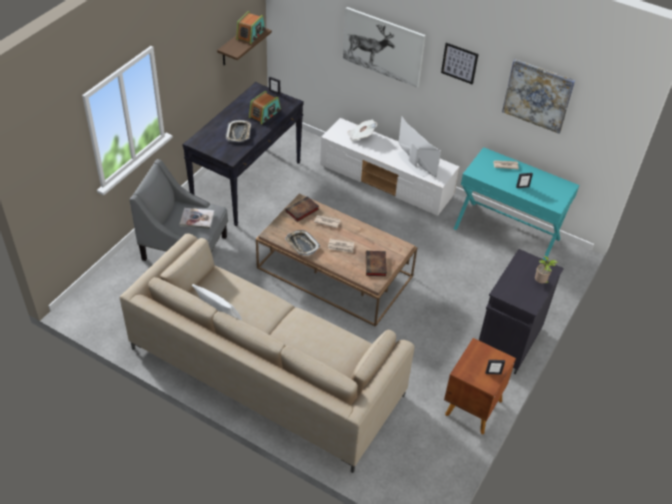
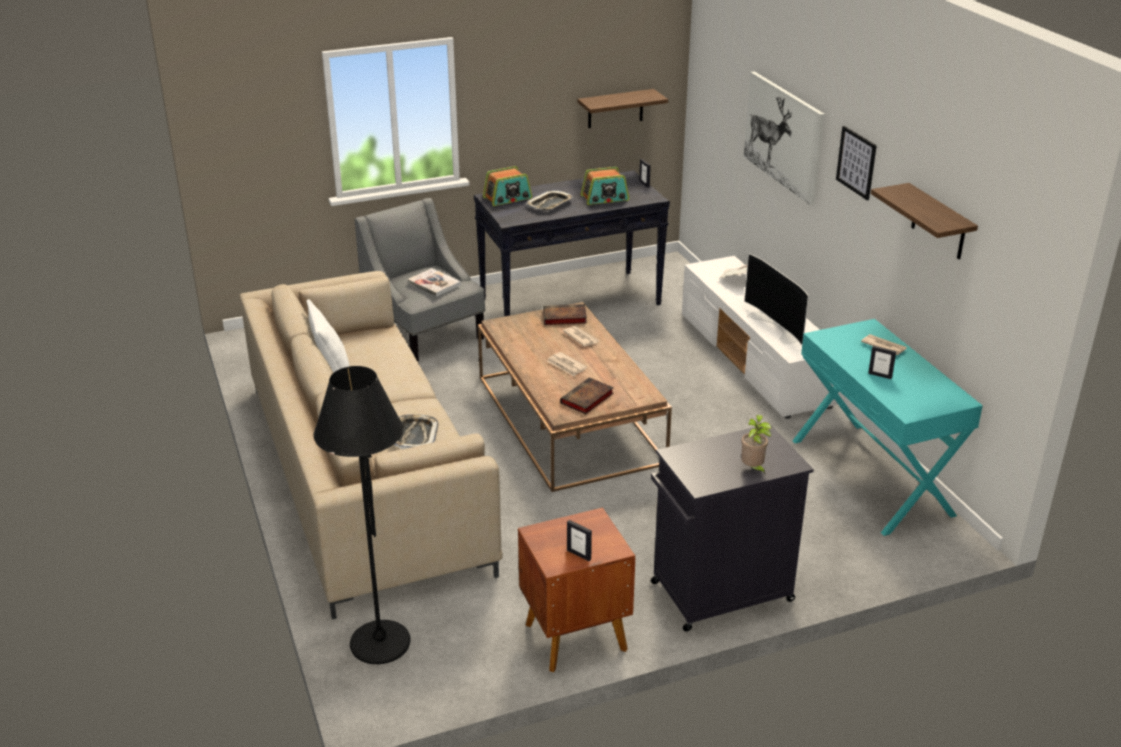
camera: 40 degrees right, 15 degrees down
radio [236,11,266,44] -> radio moved to [483,166,532,206]
tray [285,230,320,256] -> tray moved to [394,414,438,449]
television [398,116,441,177] -> television turned 150 degrees clockwise [744,254,809,345]
picture [502,59,575,134] -> shelf [871,183,978,259]
none -> black floor lamp [313,366,411,664]

